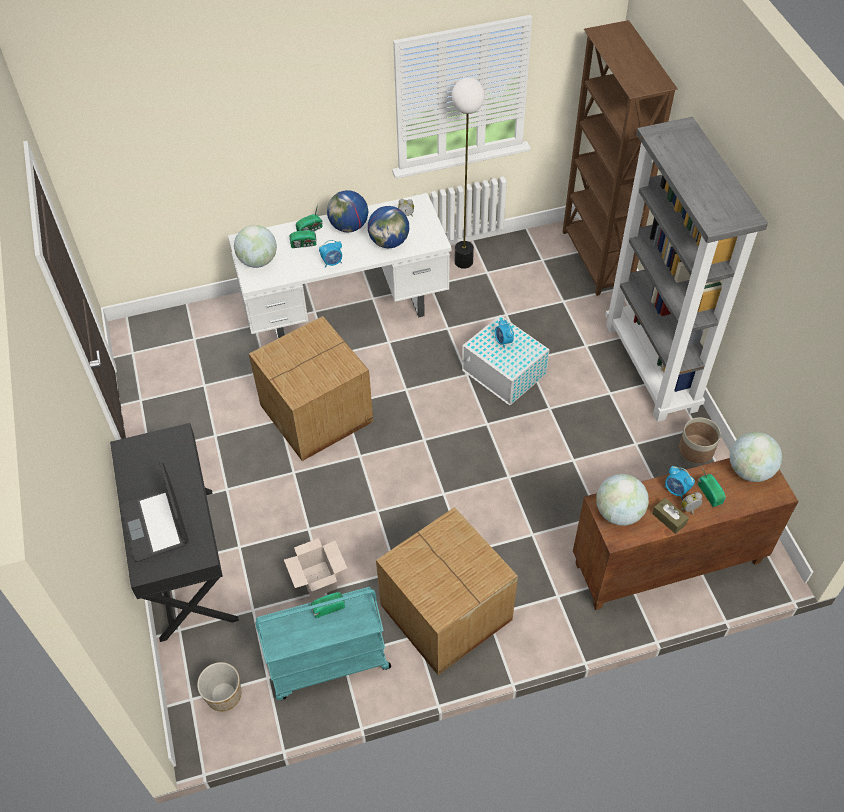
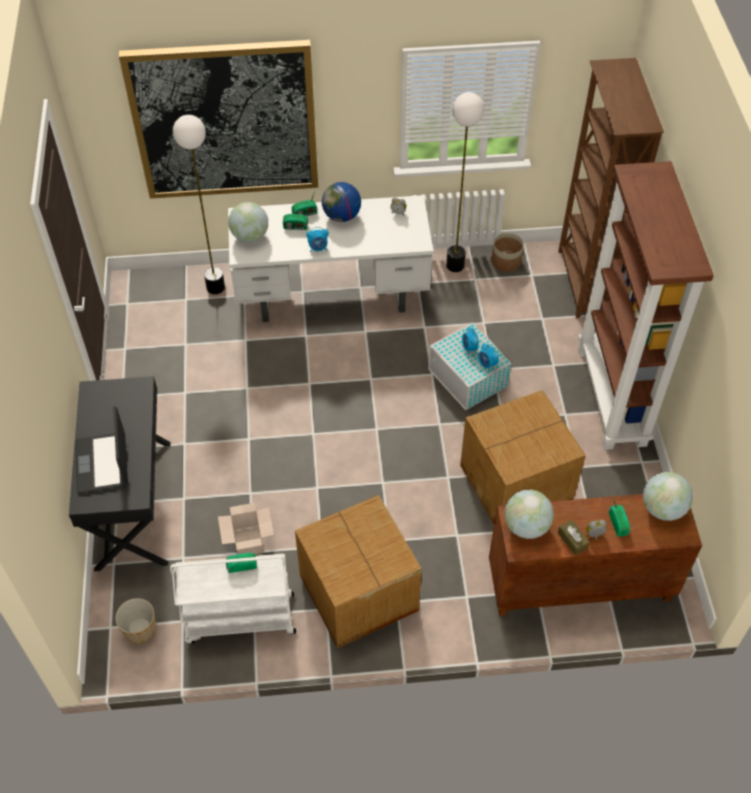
camera: 10 degrees right, 0 degrees up
cardboard box [249,316,373,461] -> cardboard box moved to [460,390,586,524]
turquoise cart [255,587,391,700] -> white cart [170,554,296,644]
globe [368,206,409,248] -> none
grey bookcase [605,117,768,422] -> brown bookcase [578,161,714,450]
alarm clock [665,466,695,499] -> alarm clock moved to [478,343,499,371]
planter [679,417,721,463] -> planter moved to [491,233,524,272]
none -> picture [119,40,318,199]
none -> floor lamp [173,115,225,294]

